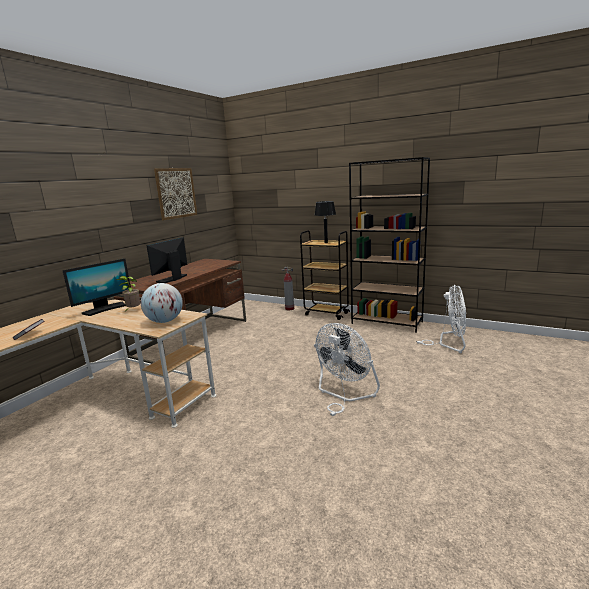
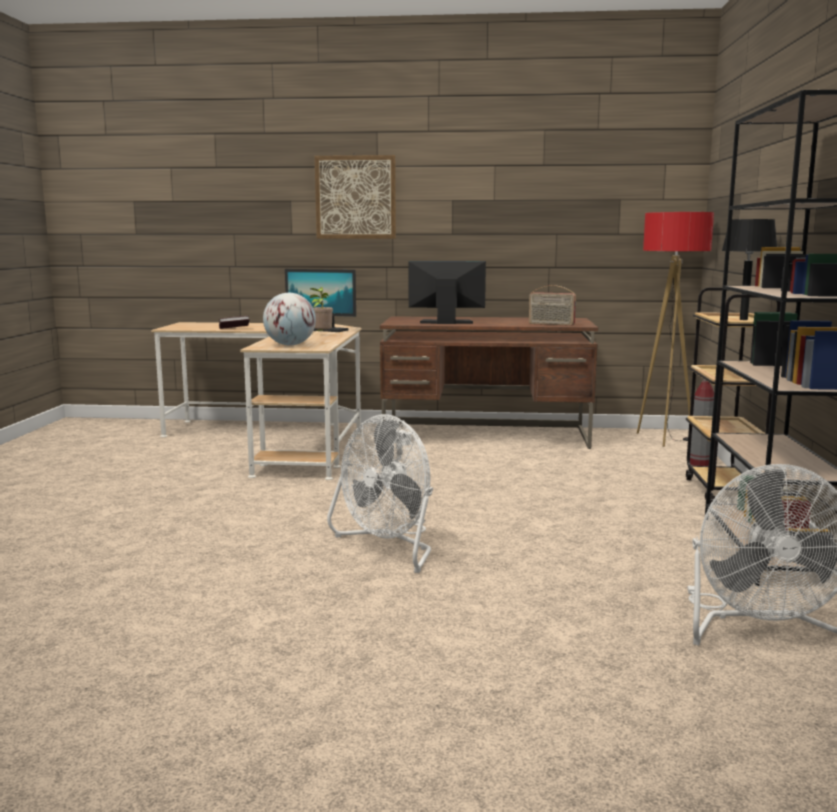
camera: 65 degrees right, 5 degrees down
picture [154,168,197,221] -> picture moved to [315,155,396,239]
white fan [314,323,380,416] -> white fan turned 120 degrees clockwise [327,414,433,573]
none -> radio [529,285,576,326]
none -> floor lamp [637,212,714,447]

